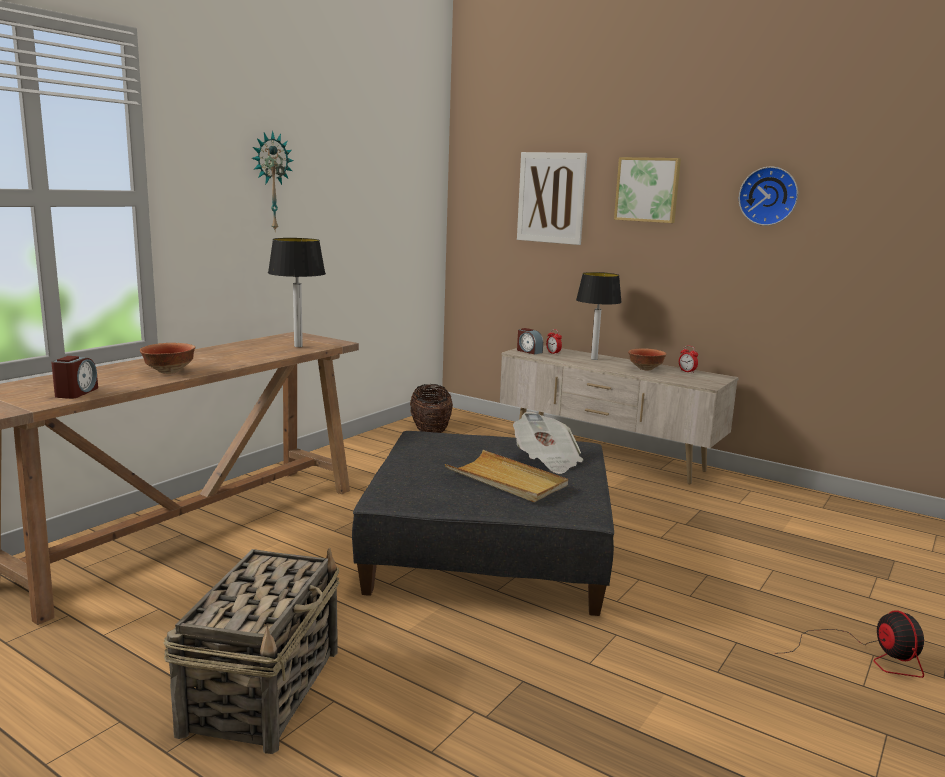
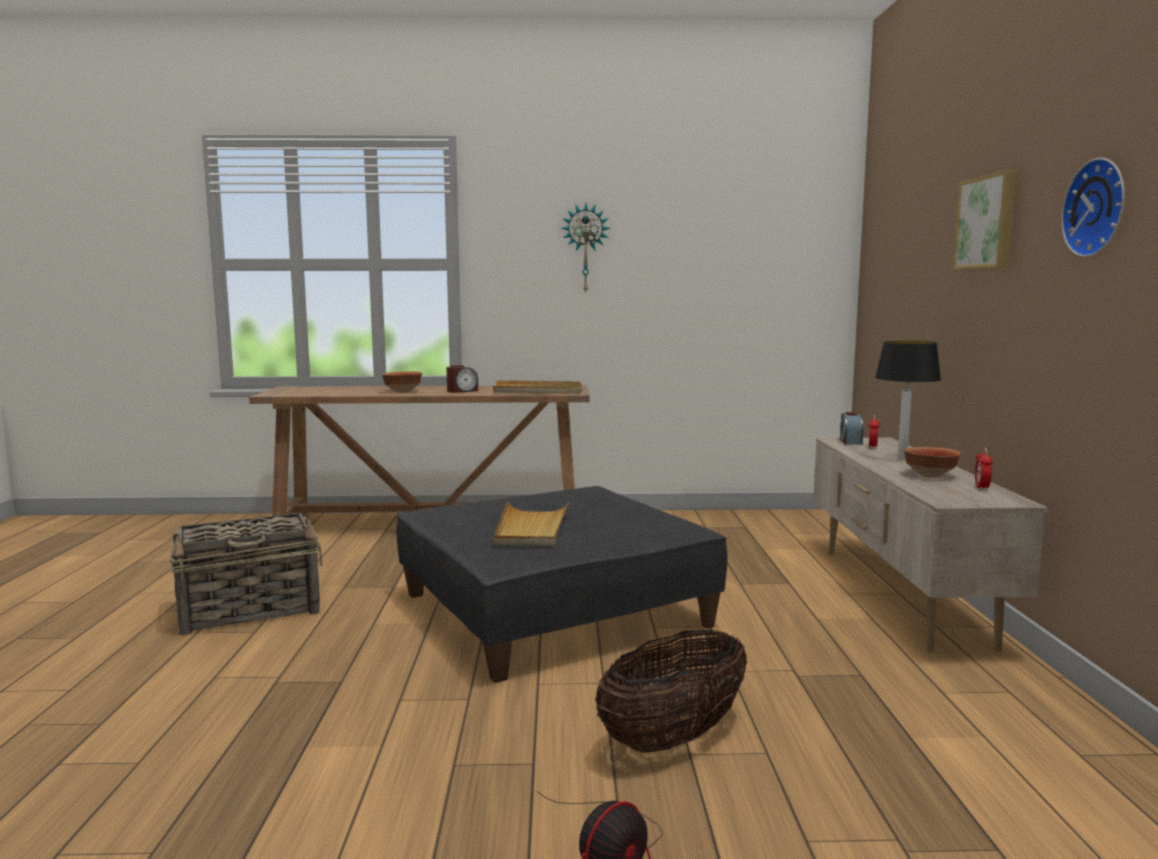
camera: 55 degrees right, 5 degrees down
alarm clock [51,356,98,399] -> alarm clock moved to [447,365,478,393]
table lamp [268,238,326,347] -> beige tray [493,381,582,394]
basket [410,384,453,433] -> basket moved to [595,629,747,753]
newspaper [513,412,583,474] -> none
picture [517,152,587,245] -> none

